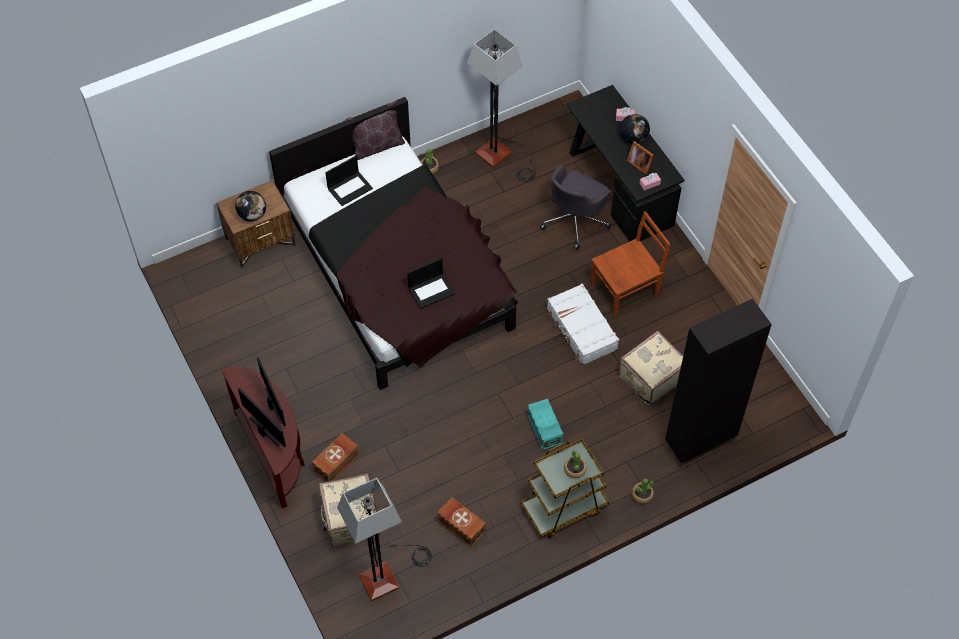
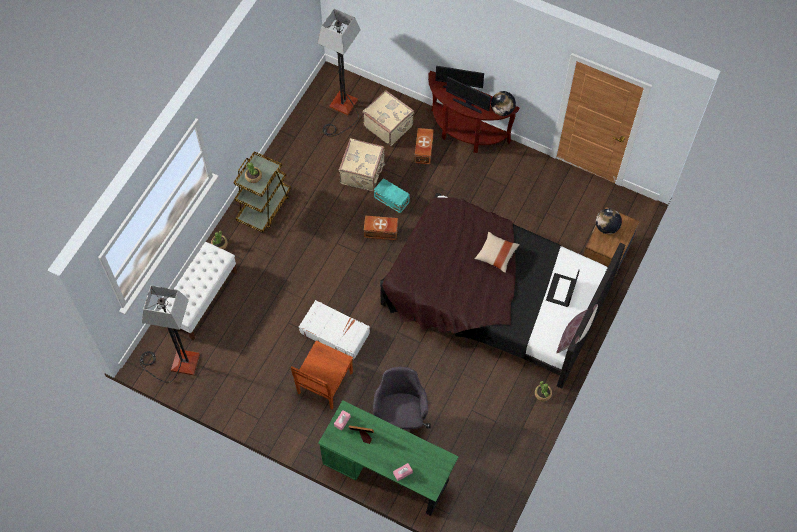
camera: 145 degrees right, 5 degrees up
laptop [407,258,455,309] -> none
brown storage box [437,497,486,547] -> brown storage box moved to [364,216,398,240]
floor lamp [467,29,536,182] -> floor lamp moved to [140,285,200,383]
turquoise storage box [527,399,563,450] -> turquoise storage box moved to [374,178,410,214]
black desk [566,85,685,242] -> green desk [318,400,459,516]
beige suitcase [618,331,683,406] -> beige suitcase moved to [339,138,386,191]
globe [620,114,650,144] -> globe moved to [491,91,516,116]
black cabinet [665,299,772,468] -> white bench [160,242,237,341]
none -> beige pillow [474,232,520,273]

